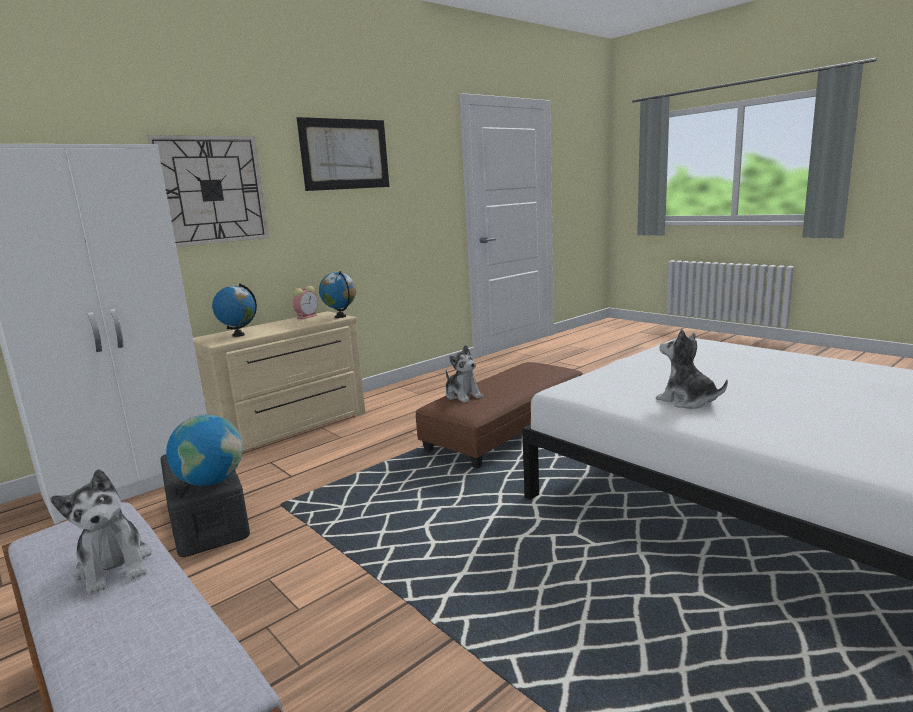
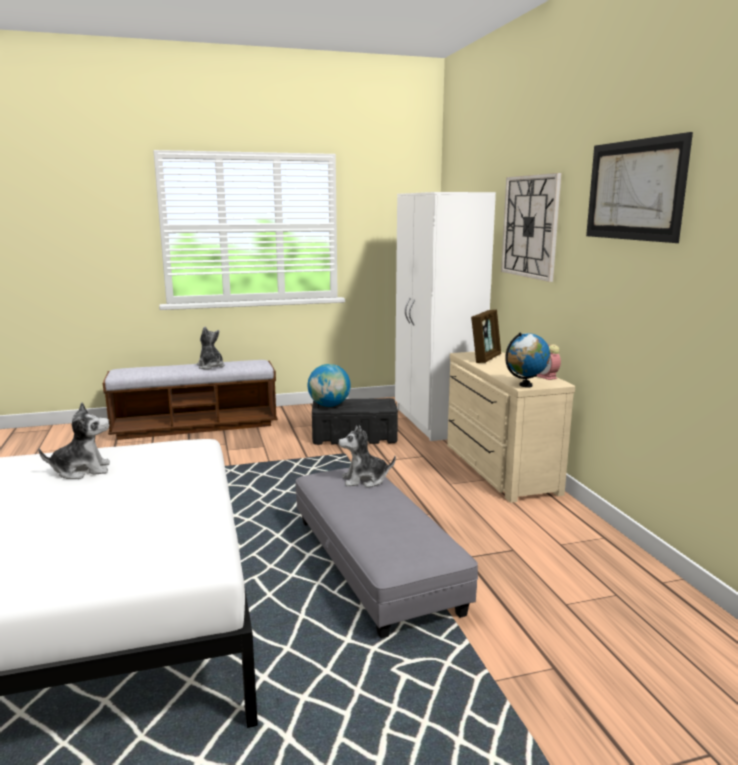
camera: 115 degrees right, 0 degrees up
plush toy [50,469,151,595] -> plush toy turned 60 degrees clockwise [197,326,224,369]
globe [212,283,257,337] -> picture frame [471,309,501,363]
brown ottoman [416,362,583,469] -> grey ottoman [295,468,478,638]

